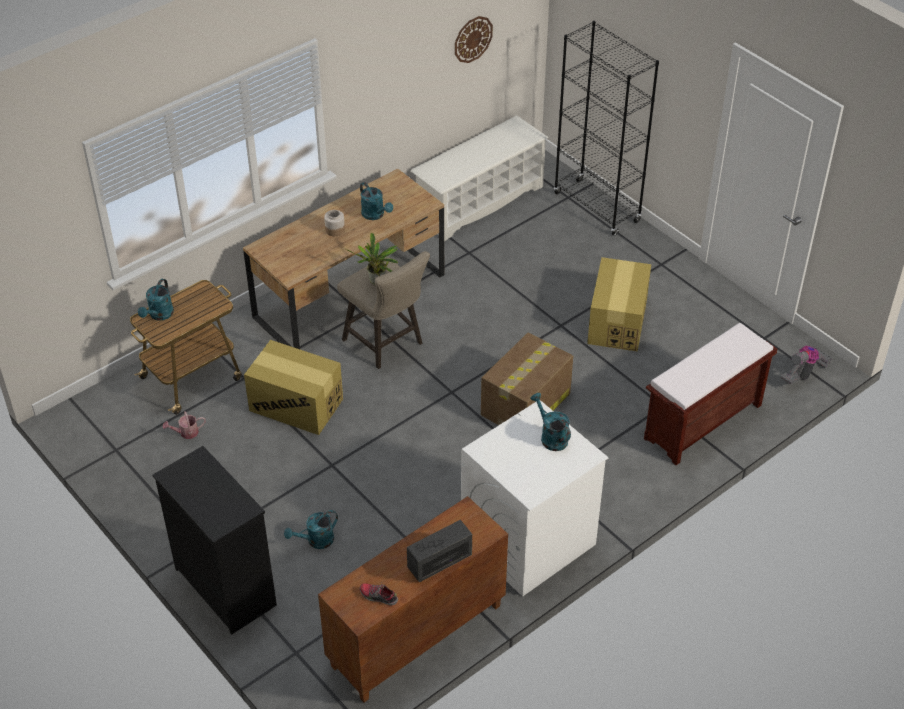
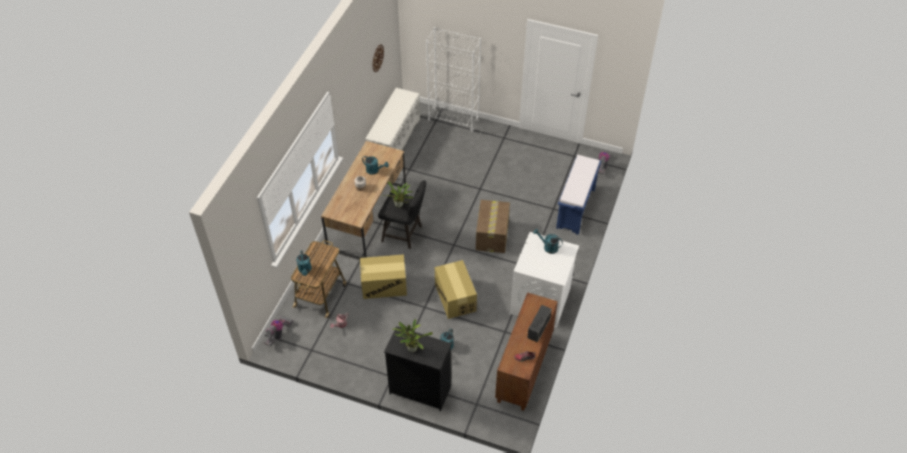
camera: 30 degrees left, 5 degrees up
beige stool [337,251,430,369] -> black stool [378,180,426,249]
black bookcase [554,21,659,236] -> white bookcase [426,27,481,132]
cardboard box [587,257,651,352] -> cardboard box moved to [435,260,477,319]
brown bench [644,323,777,465] -> blue bench [556,155,601,235]
none -> vacuum cleaner [263,316,293,346]
none -> potted plant [392,319,433,352]

